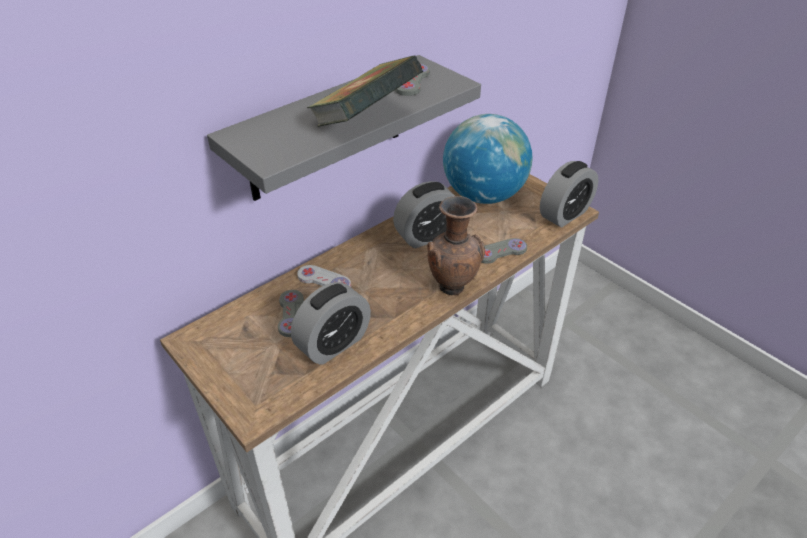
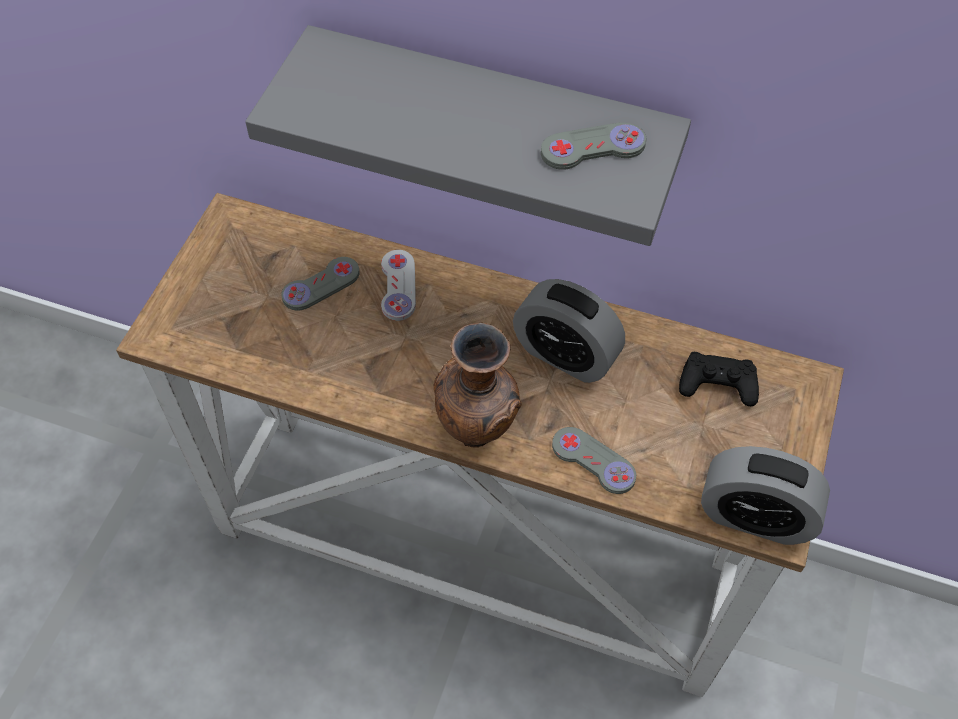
camera: 60 degrees right, 15 degrees up
alarm clock [291,282,371,365] -> none
book [307,55,423,127] -> none
globe [443,114,533,204] -> black game controller [679,352,759,406]

